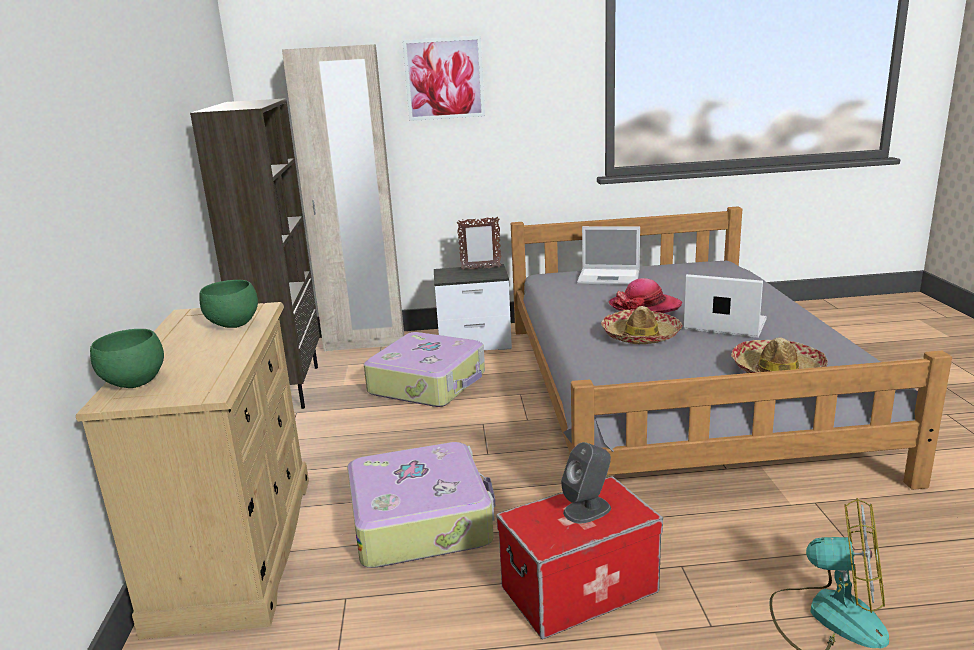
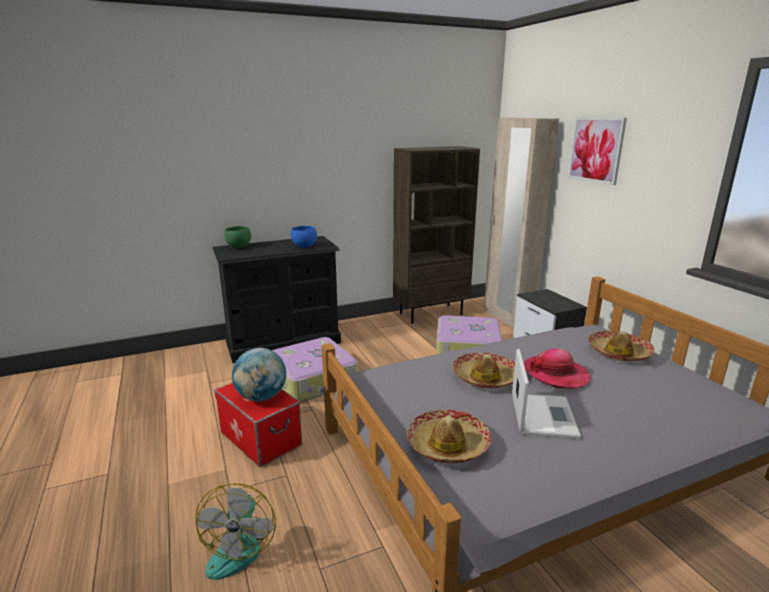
camera: 70 degrees right, 0 degrees up
beige dresser [76,302,309,639] -> black dresser [213,236,341,363]
green bowl [199,280,258,328] -> blue bowl [291,226,317,248]
picture frame [457,217,501,270] -> none
grey speaker [561,442,611,524] -> globe [232,348,286,401]
laptop [577,226,640,285] -> hat [588,331,655,361]

